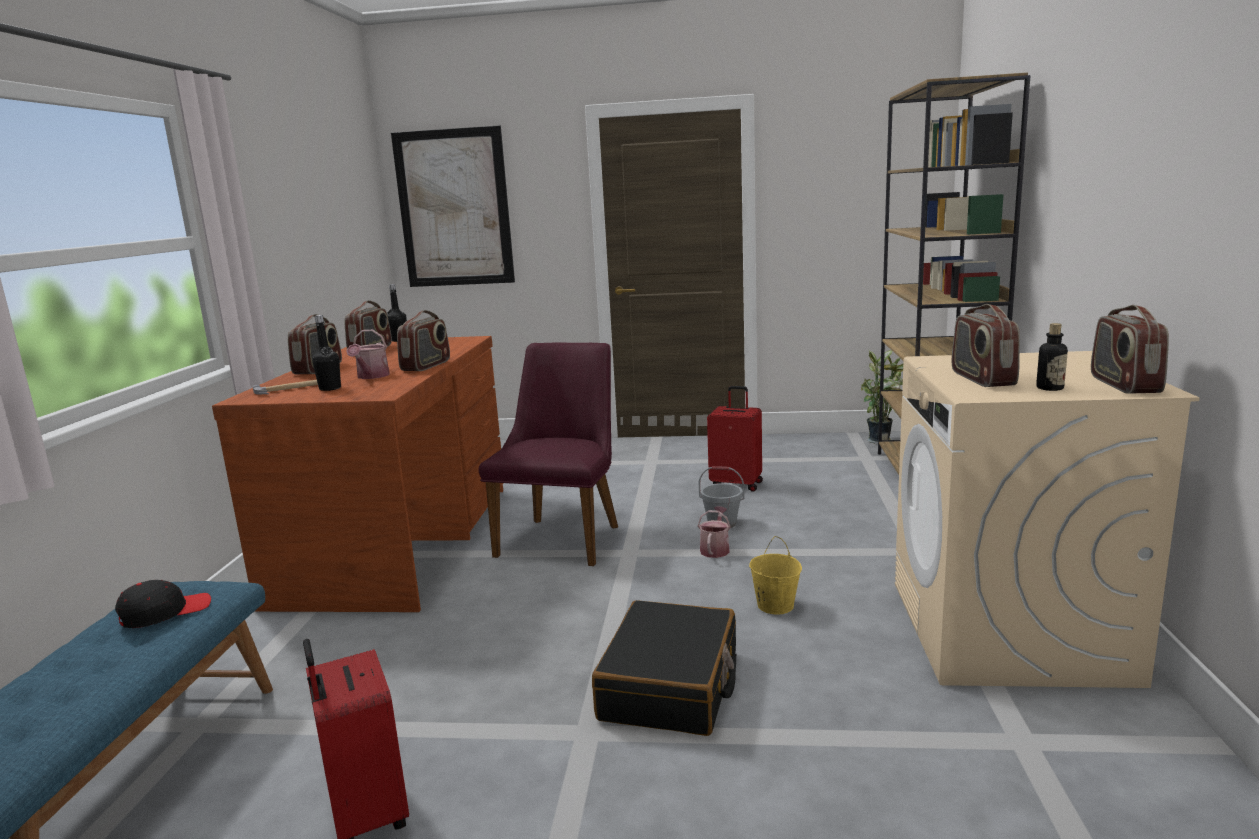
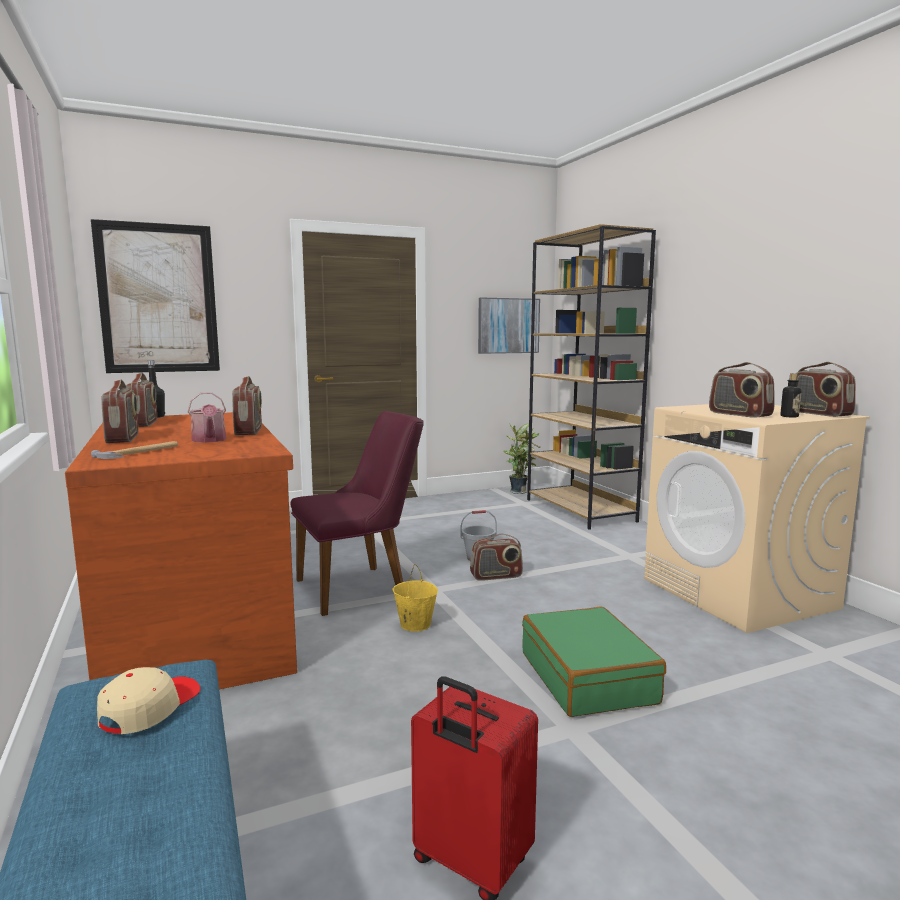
camera: 30 degrees left, 5 degrees down
black cap [115,580,211,628] -> beige cap [97,667,201,734]
black bottle [312,315,341,391] -> none
purple chair [479,343,618,566] -> purple chair turned 75 degrees clockwise [291,411,424,616]
black suitcase [592,600,736,736] -> green suitcase [522,607,666,717]
watering can [698,506,731,558] -> radio [470,534,523,581]
red suitcase [707,386,763,492] -> none
yellow bucket [749,536,802,615] -> yellow bucket moved to [392,564,438,632]
none -> picture [478,298,540,354]

